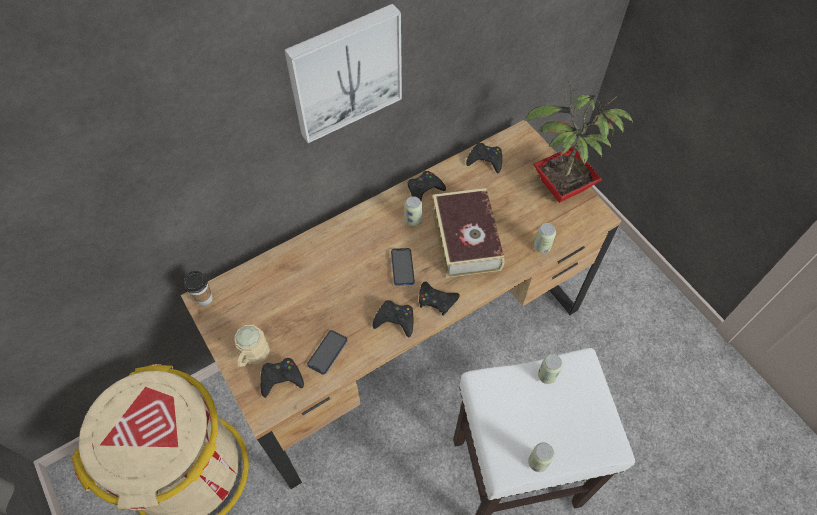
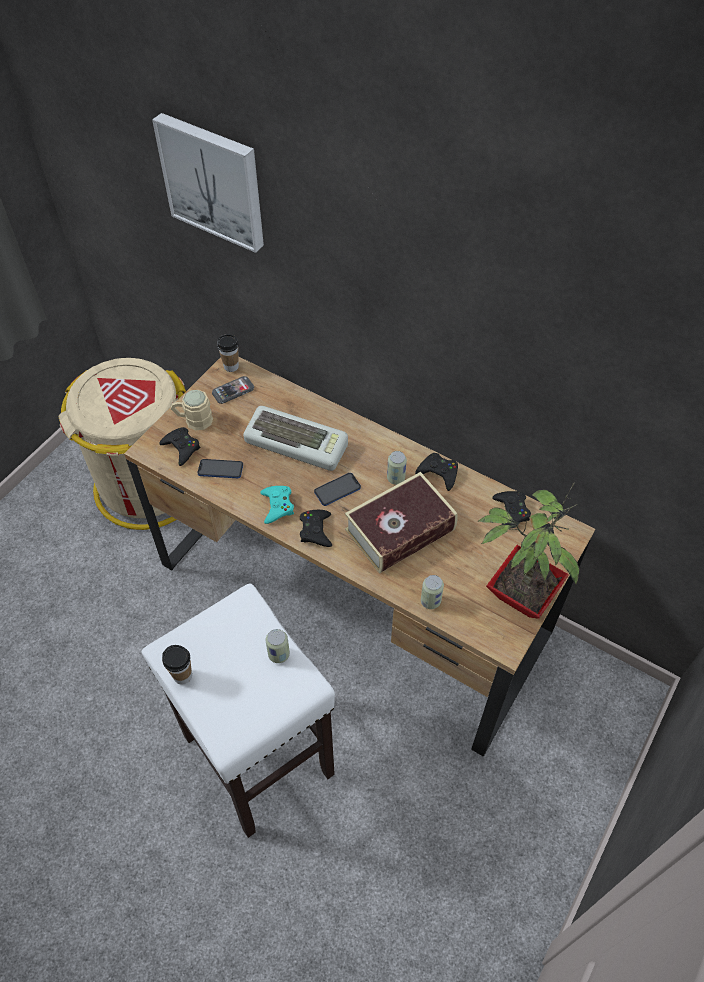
camera: 65 degrees right, 5 degrees down
picture [284,4,402,143] -> picture moved to [152,113,264,253]
black game controller [372,300,413,338] -> turquoise game controller [260,486,294,524]
can [528,443,555,472] -> cup [162,645,192,684]
none -> phone [212,376,254,404]
none -> keyboard [243,406,348,471]

